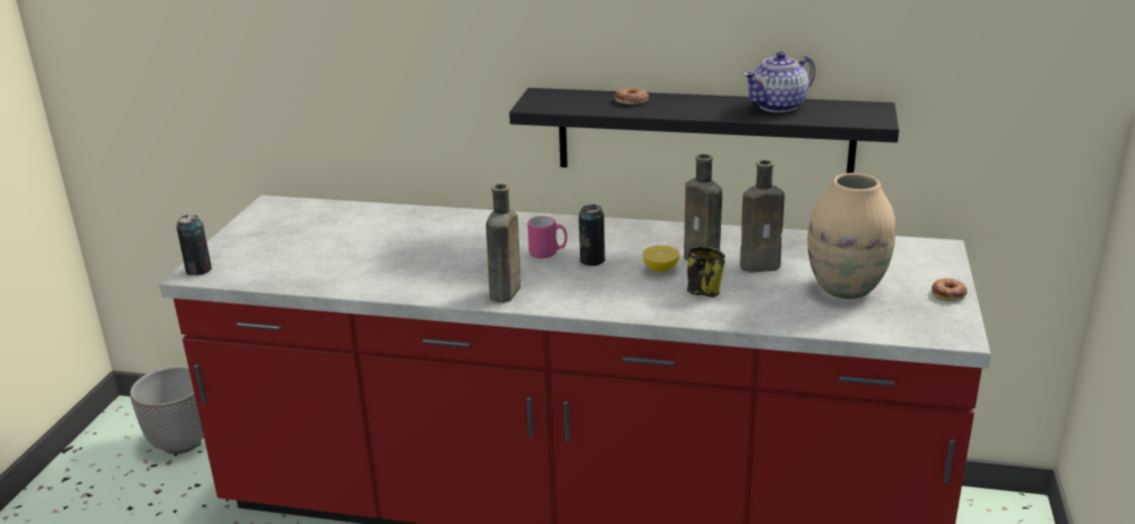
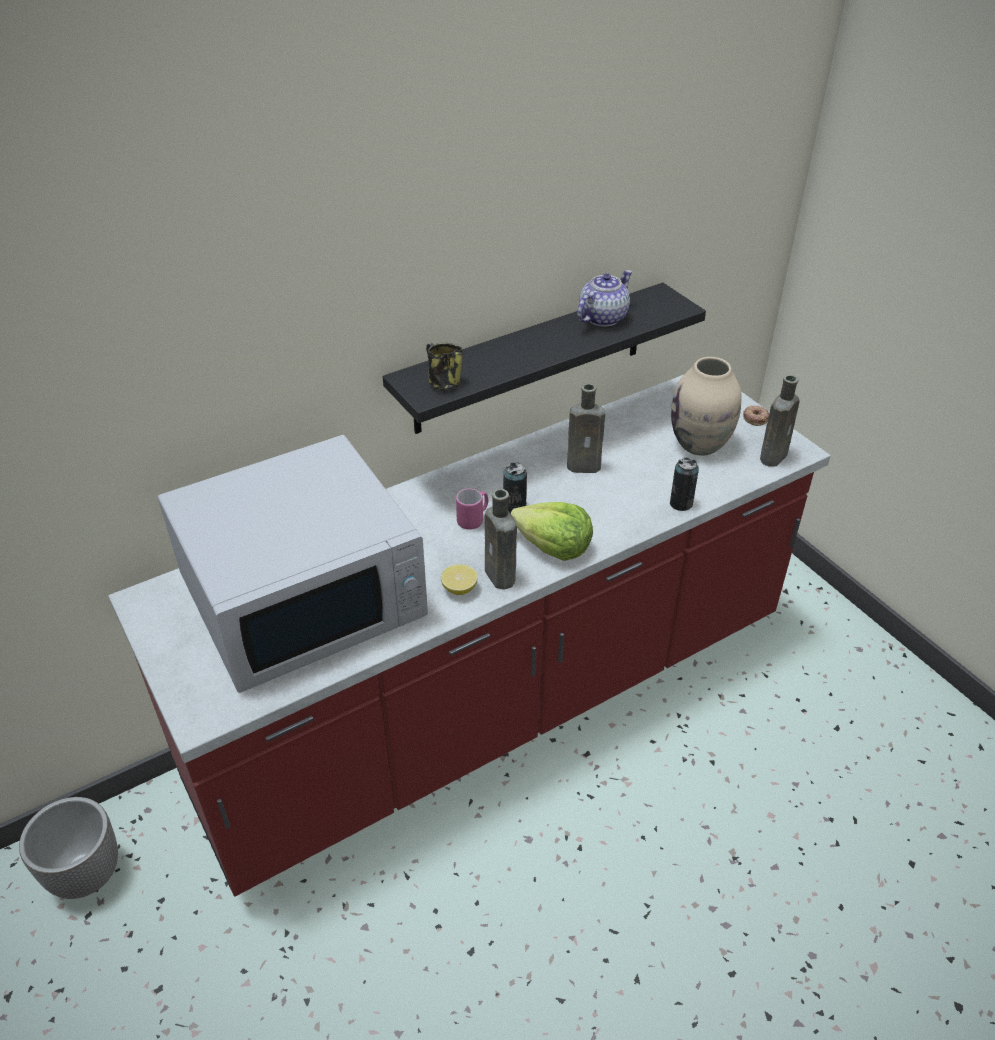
camera: 45 degrees left, 15 degrees up
can [177,215,212,275] -> can moved to [670,457,699,511]
donut [615,88,649,104] -> none
lemon [642,245,680,272] -> lemon moved to [441,564,478,595]
mug [687,245,726,297] -> mug moved to [426,343,463,390]
brown bottle [740,160,785,273] -> brown bottle moved to [760,375,800,467]
teapot [743,52,815,113] -> teapot turned 150 degrees counterclockwise [577,270,632,326]
none -> white microwave [158,435,428,693]
none -> lettuce [510,502,593,561]

